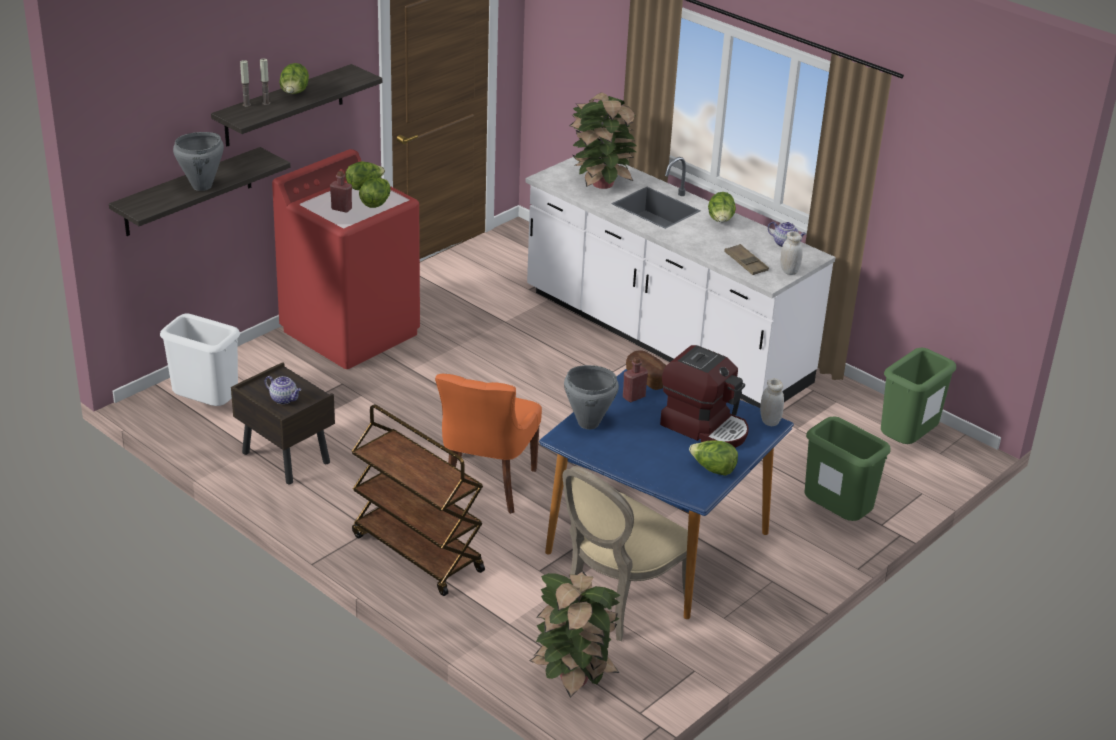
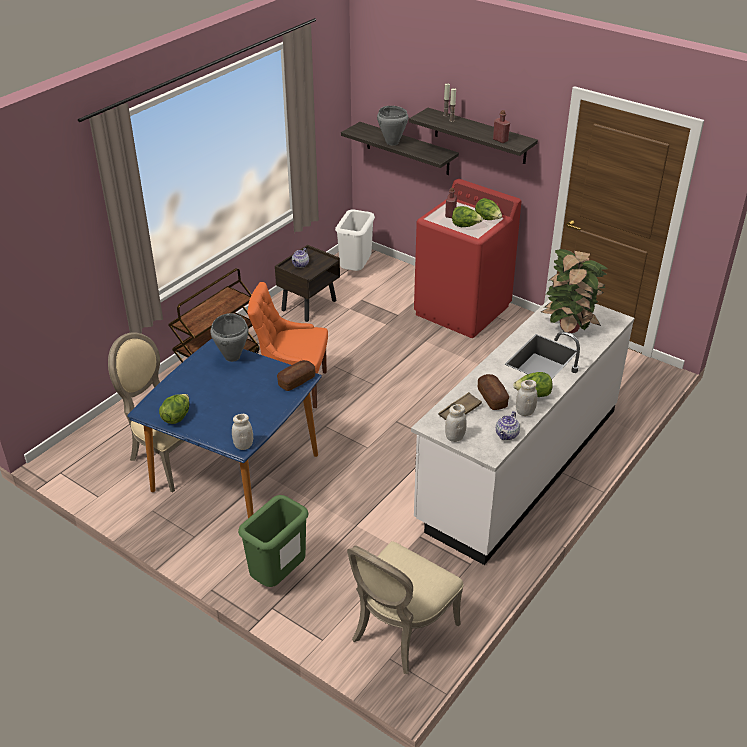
camera: 85 degrees right, 5 degrees up
lettuce [279,63,309,94] -> none
potted plant [530,571,620,697] -> none
red bottle [623,357,648,402] -> red bottle moved to [493,110,510,143]
coffee machine [660,345,749,448] -> none
green trash can [881,347,956,444] -> beige chair [347,541,464,674]
none -> bread [478,374,509,410]
none -> white jar [516,380,537,416]

